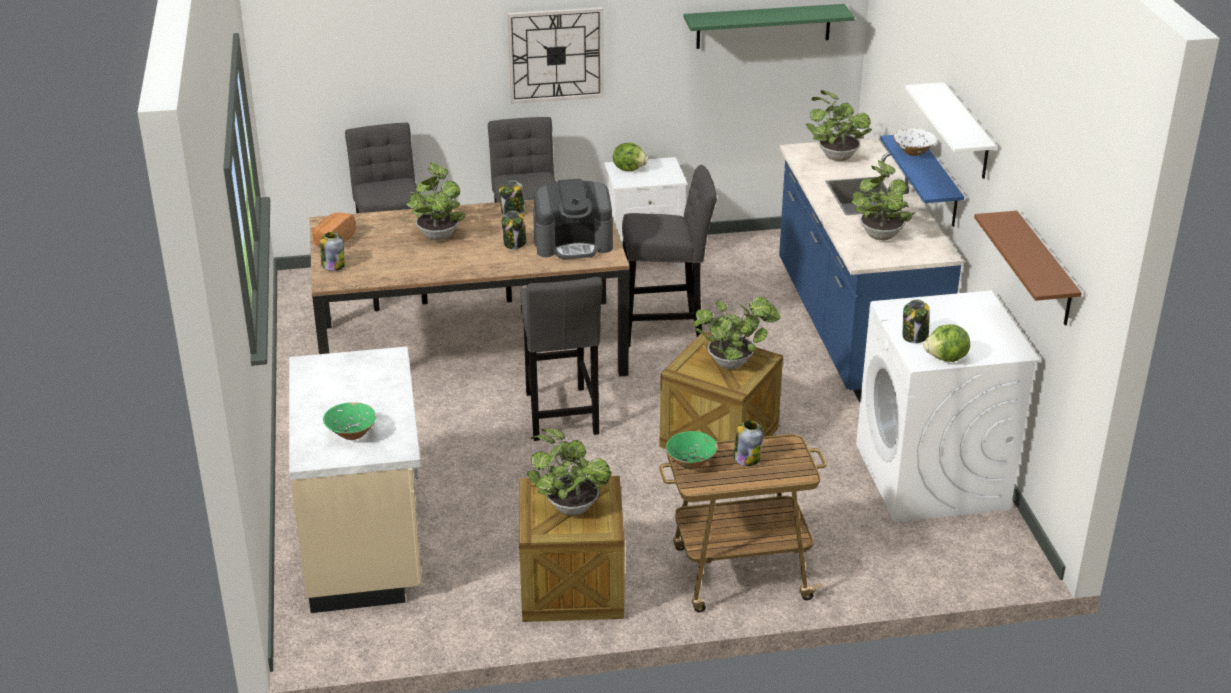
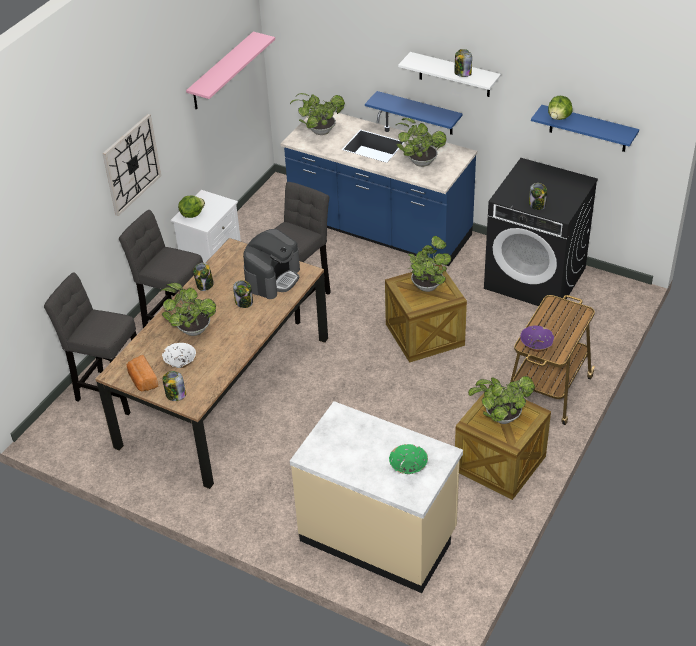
camera: 50 degrees left, 10 degrees up
grey stool [520,277,603,441] -> none
green bowl [666,431,718,469] -> purple bowl [520,326,554,352]
green shelf [683,4,855,49] -> pink shelf [186,32,275,109]
jar [733,420,764,466] -> jar moved to [454,49,472,77]
white washing machine [856,291,1040,522] -> black washing machine [484,158,598,309]
white bowl [894,128,936,156] -> white bowl moved to [162,343,196,368]
lettuce [923,324,970,362] -> lettuce moved to [548,96,573,120]
brown shelf [974,211,1082,326] -> blue shelf [531,105,639,152]

